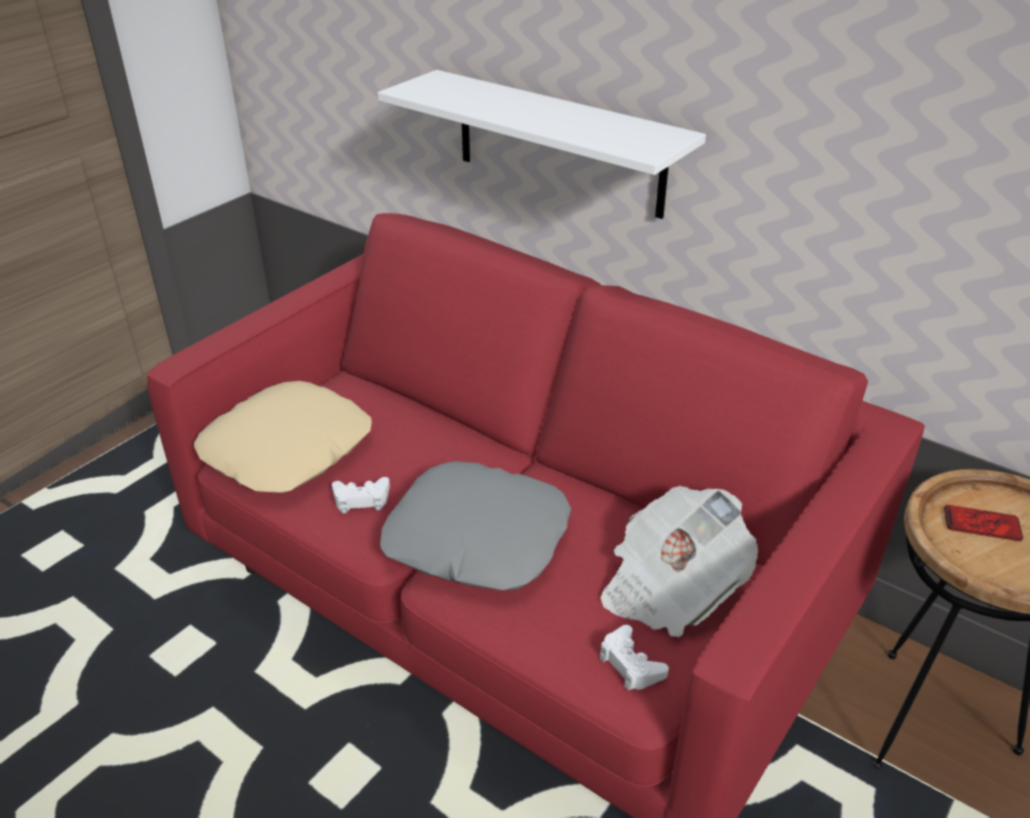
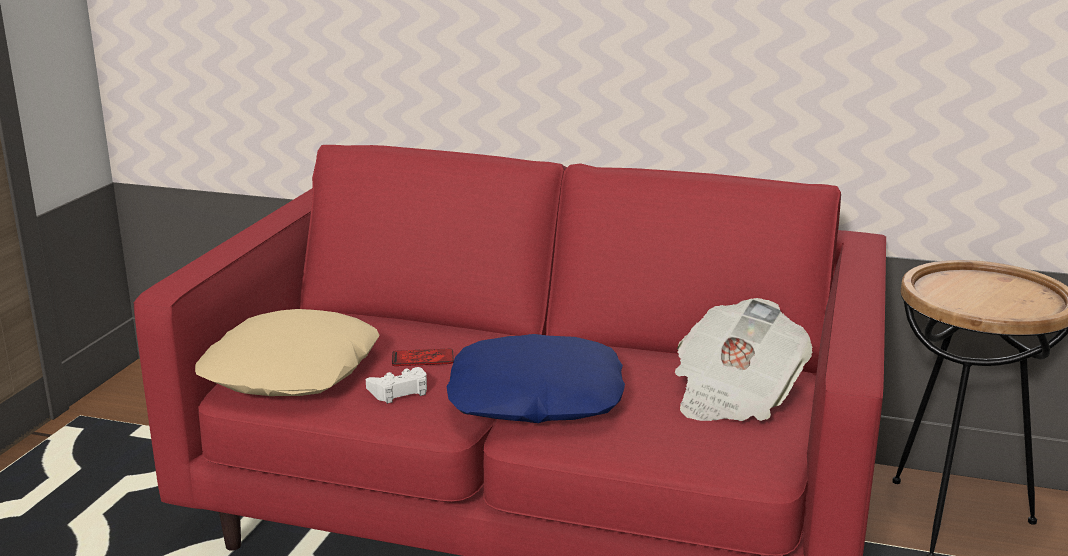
camera: 20 degrees left, 15 degrees down
white shelf [378,70,706,219] -> none
grey pillow [380,461,571,590] -> blue pillow [447,334,625,423]
white game controller [599,625,669,690] -> none
phone [944,505,1023,541] -> phone moved to [392,348,454,366]

